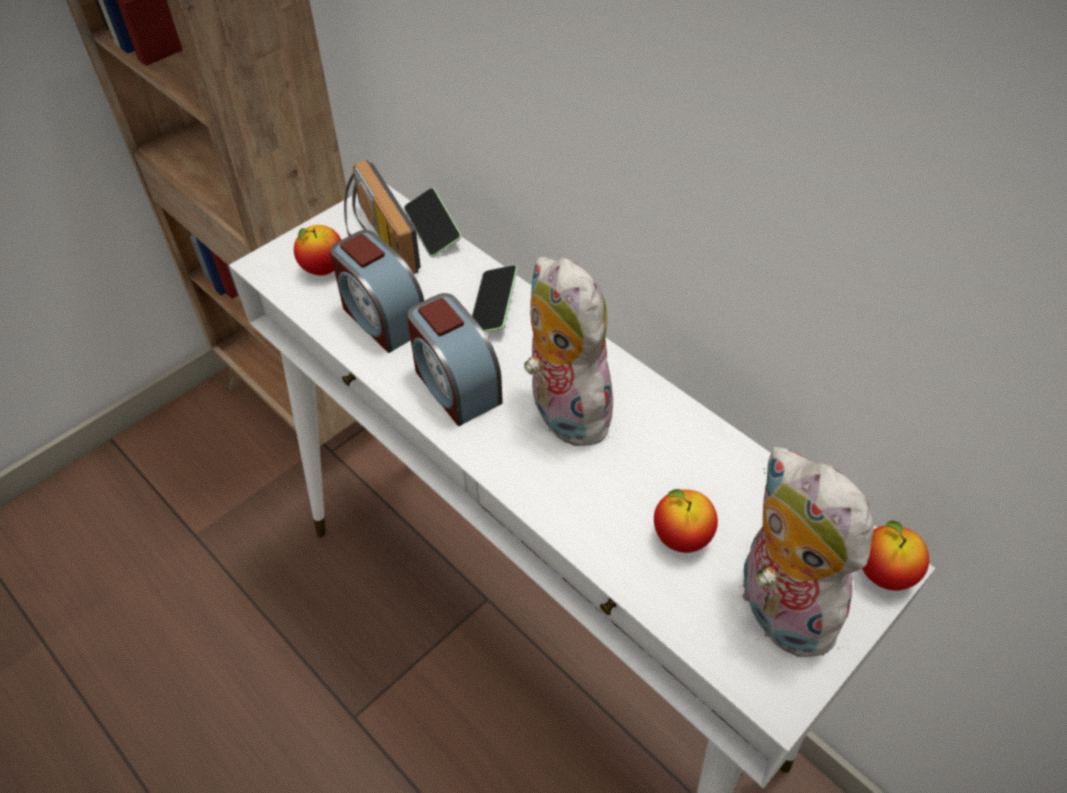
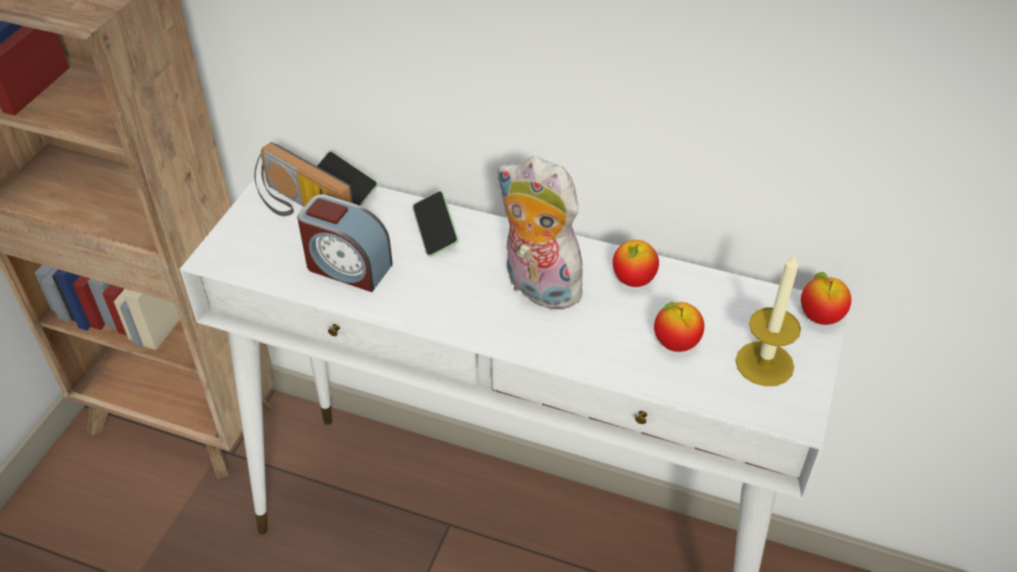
camera: 25 degrees left, 5 degrees down
apple [294,225,341,275] -> apple moved to [613,240,659,287]
alarm clock [407,293,503,426] -> none
plush toy [742,447,874,657] -> candle [736,252,801,386]

